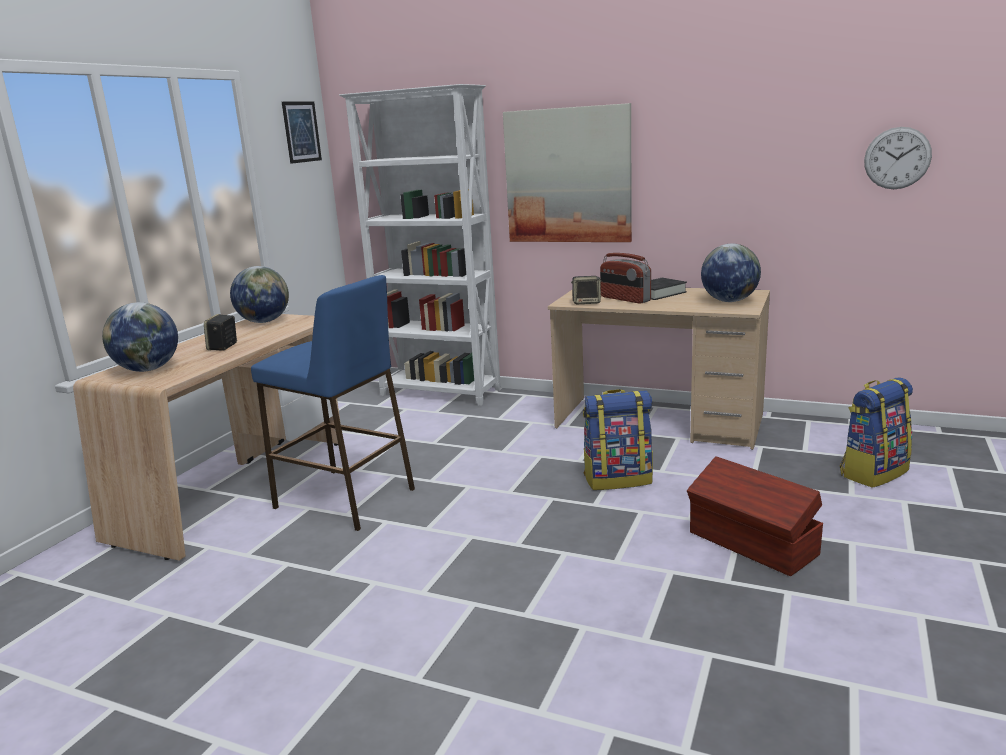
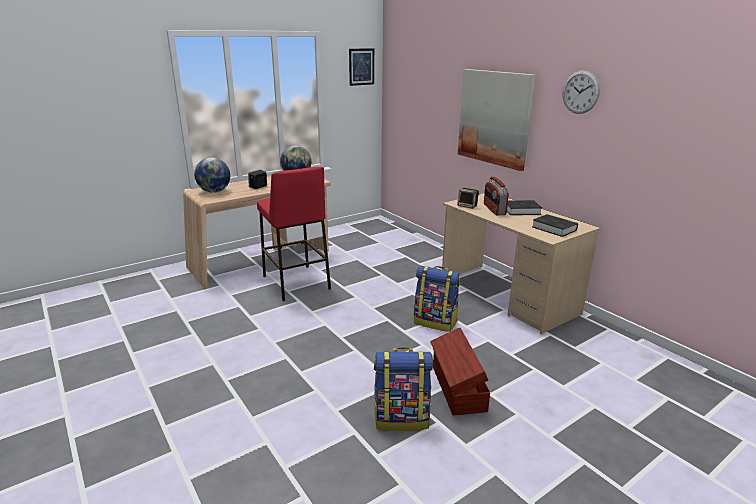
camera: 30 degrees right, 5 degrees up
blue stool [251,275,415,531] -> red stool [257,167,331,301]
white bookcase [339,84,501,406] -> none
globe [701,244,761,302] -> black book [532,214,578,237]
backpack [840,378,913,488] -> backpack moved to [374,347,433,431]
wall clock [864,127,932,189] -> wall clock moved to [563,70,600,114]

